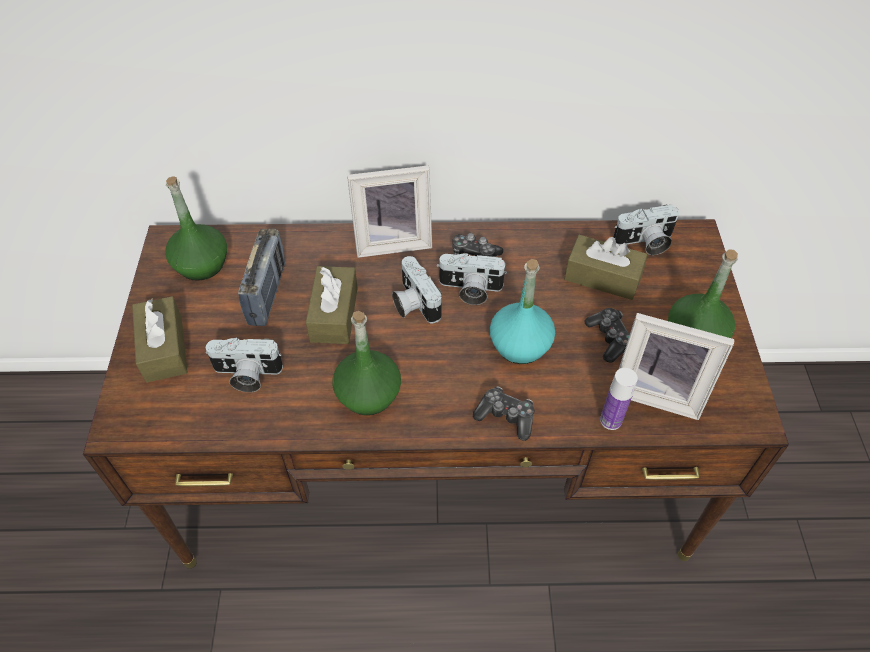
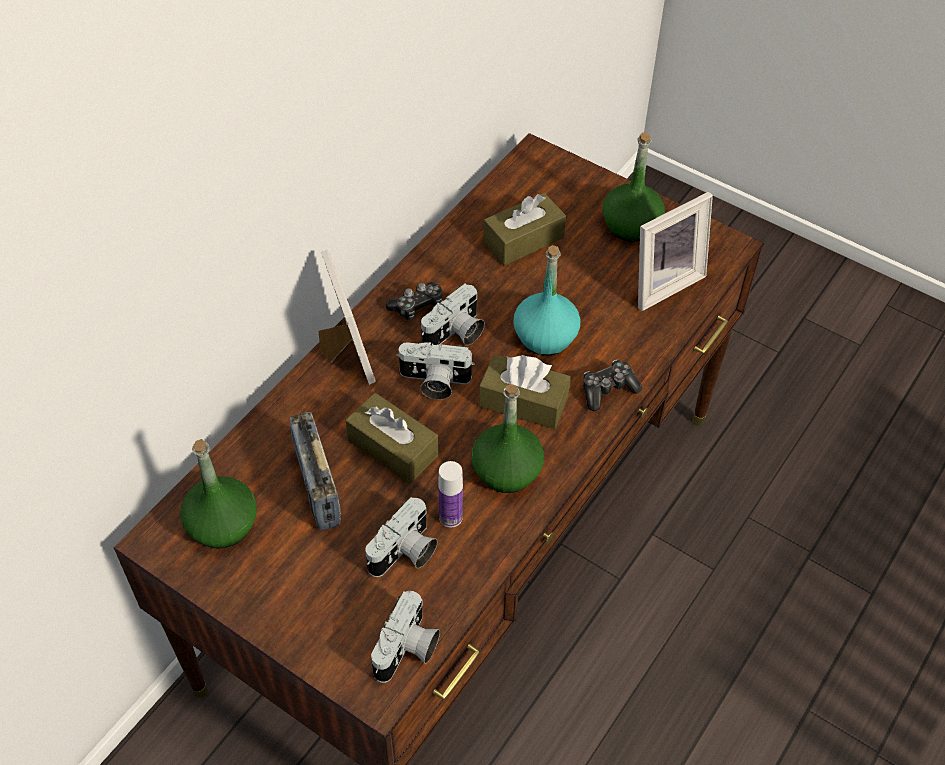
camera: 55 degrees left, 0 degrees up
brown tissue box [132,296,188,383] -> brown tissue box moved to [479,354,571,429]
radio [238,228,285,326] -> radio turned 150 degrees counterclockwise [290,412,341,530]
picture frame [347,165,432,258] -> picture frame turned 45 degrees counterclockwise [319,251,376,385]
game controller [584,308,630,362] -> none
bottle [600,368,638,430] -> bottle moved to [438,461,463,528]
camera [613,205,679,255] -> camera moved to [371,591,440,683]

